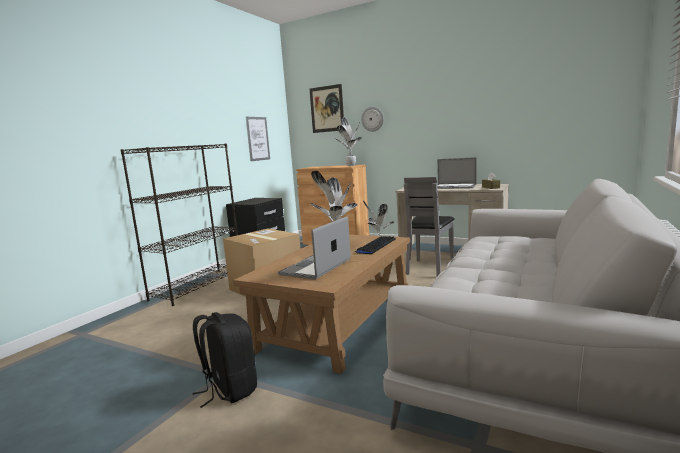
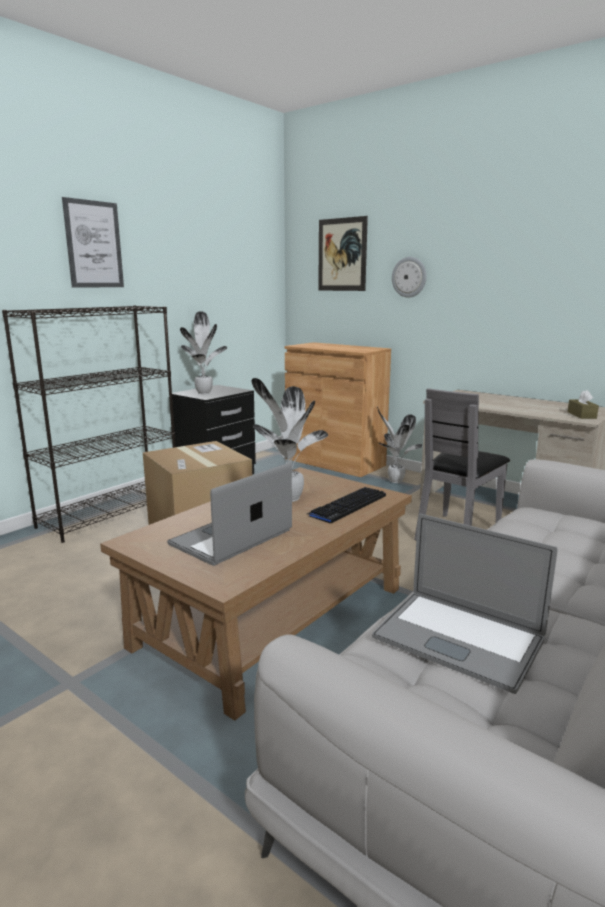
camera: 10 degrees right, 5 degrees up
black backpack [193,312,257,408] -> none
picture [246,117,270,161] -> picture moved to [62,197,124,288]
potted plant [334,117,362,166] -> potted plant moved to [180,311,227,394]
laptop [437,157,477,189] -> laptop moved to [372,514,557,694]

